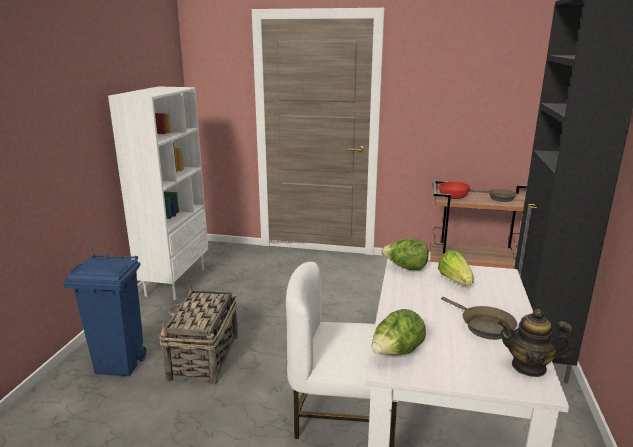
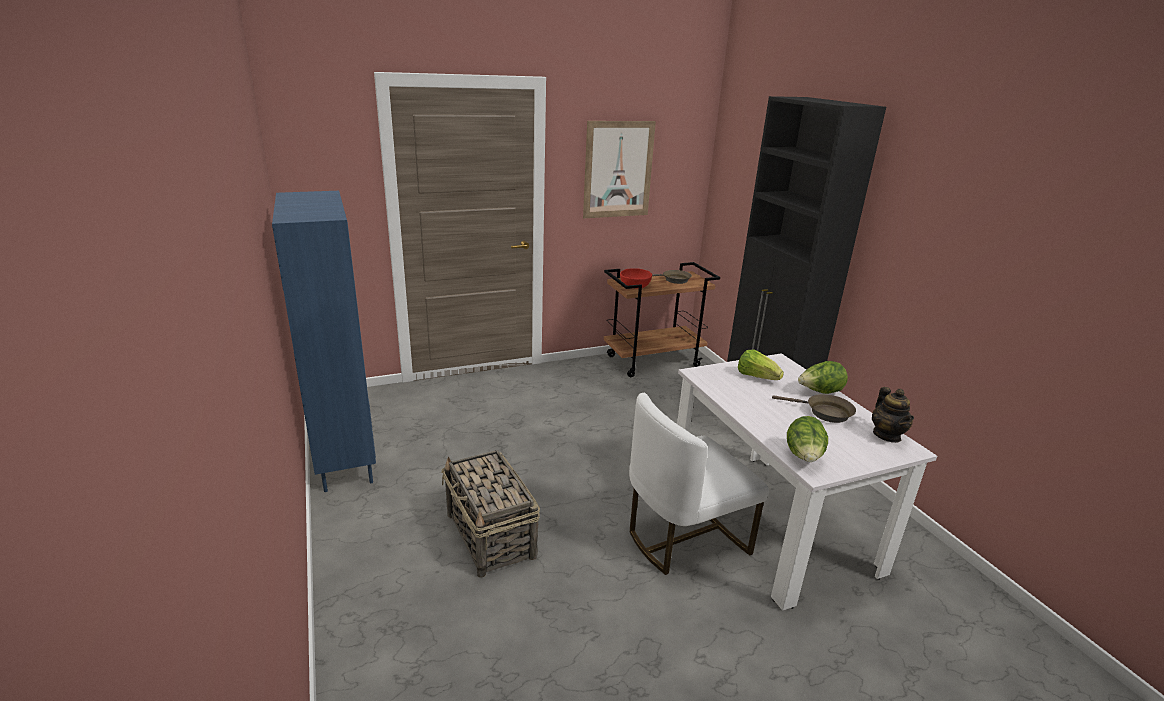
camera: 35 degrees left, 5 degrees up
blue trash can [63,254,147,376] -> none
white bookcase [108,87,208,300] -> blue bookcase [272,191,376,492]
lettuce [381,238,429,270] -> lettuce moved to [798,361,848,394]
teapot [498,309,573,377] -> teapot turned 75 degrees counterclockwise [872,387,914,443]
none -> picture [583,121,656,218]

